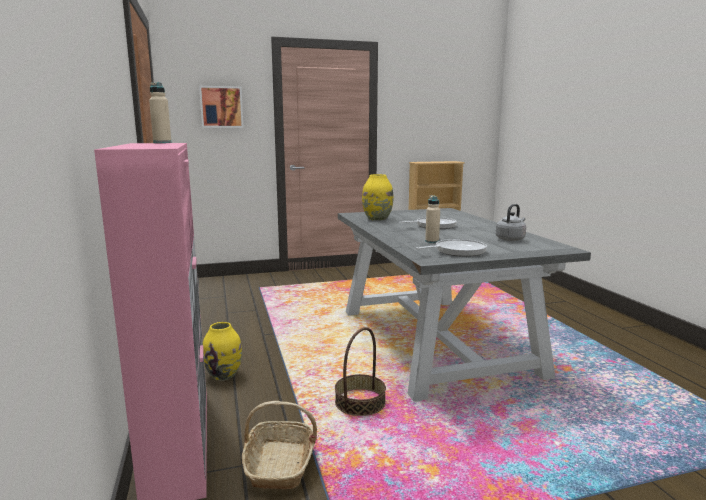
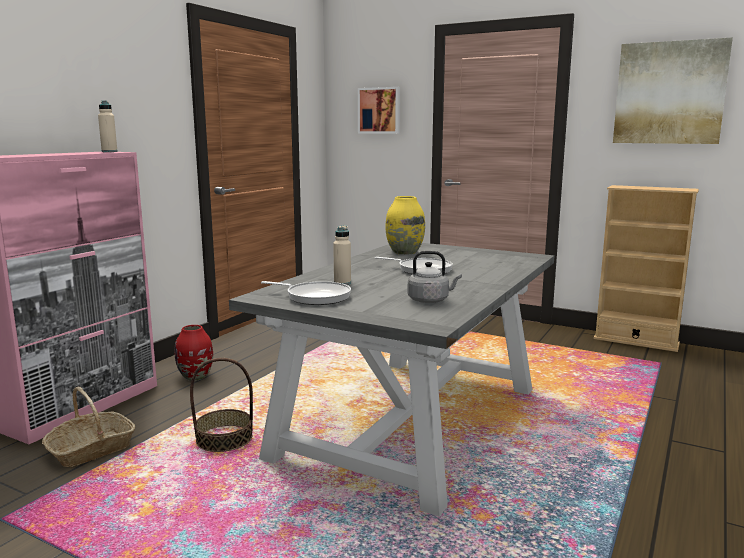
camera: 45 degrees right, 0 degrees up
yellow vase [203,322,242,380] -> red vase [175,325,213,381]
none -> picture [613,37,733,144]

